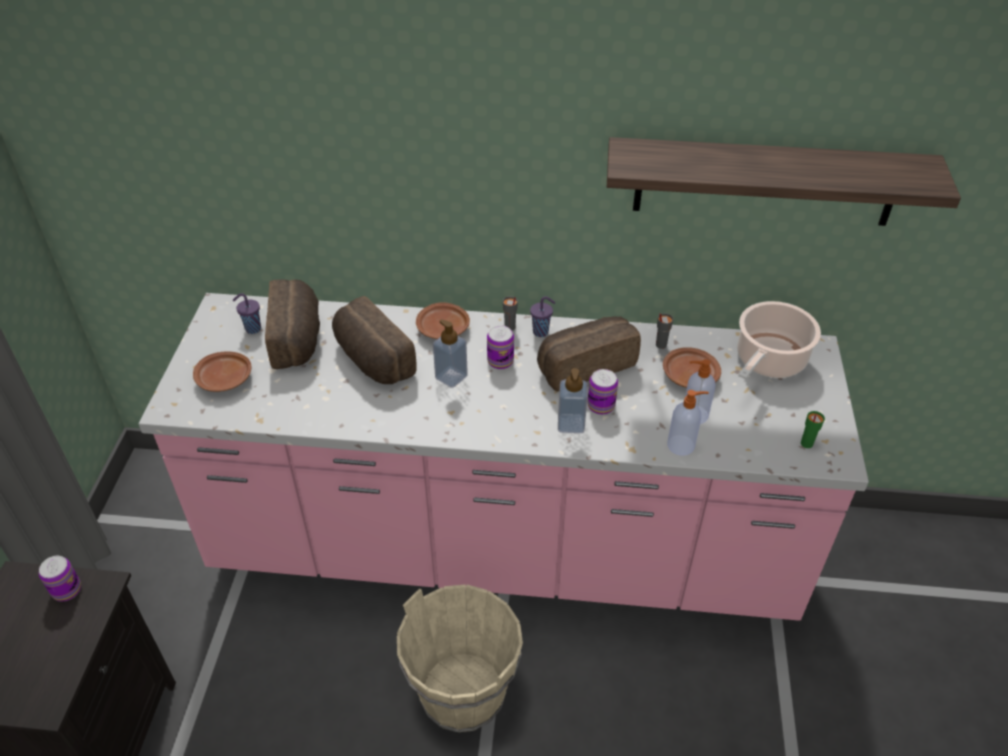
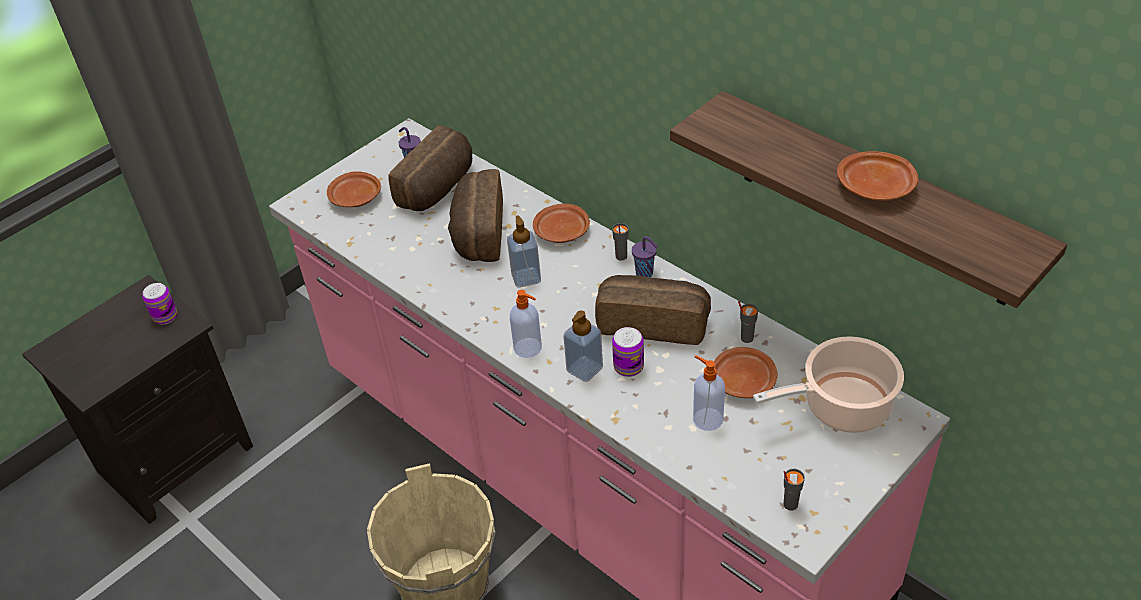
camera: 40 degrees right, 0 degrees up
can [487,325,514,369] -> none
soap dispenser [667,390,709,456] -> soap dispenser moved to [510,290,542,358]
green cup [801,411,825,448] -> grey cup [783,469,805,511]
none -> brown plate [837,151,918,201]

